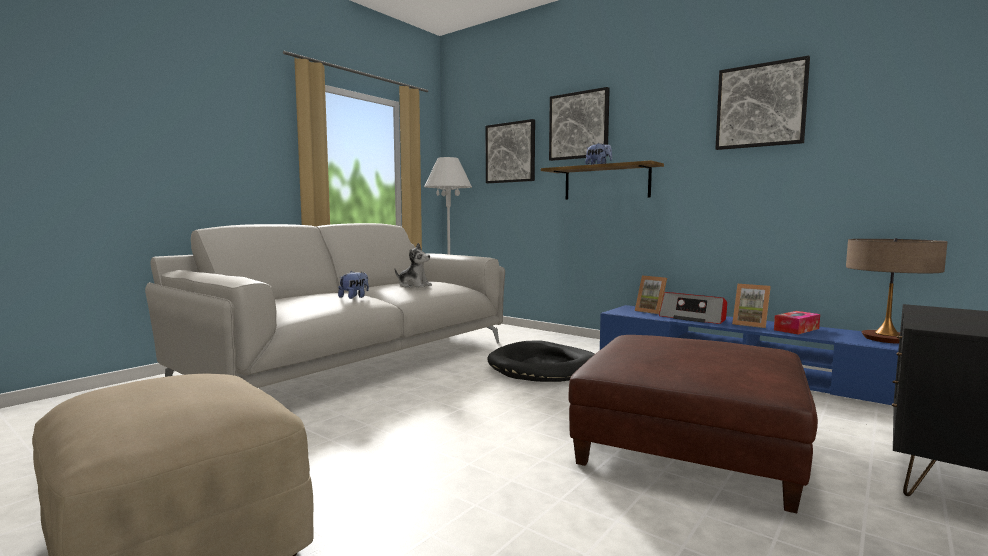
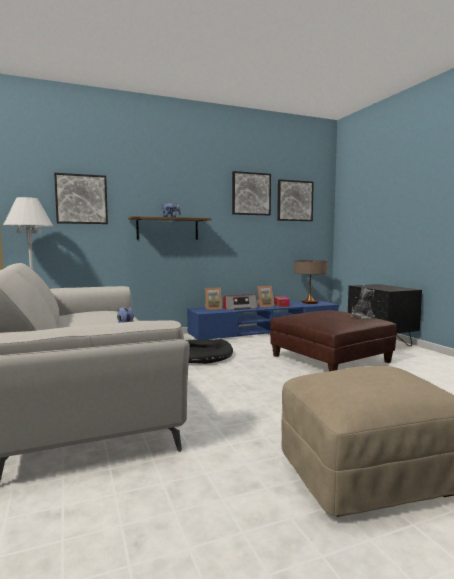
camera: 60 degrees left, 0 degrees up
plush toy [395,243,432,288] -> plush toy moved to [351,285,375,319]
picture [549,87,610,161] -> picture moved to [277,179,314,221]

